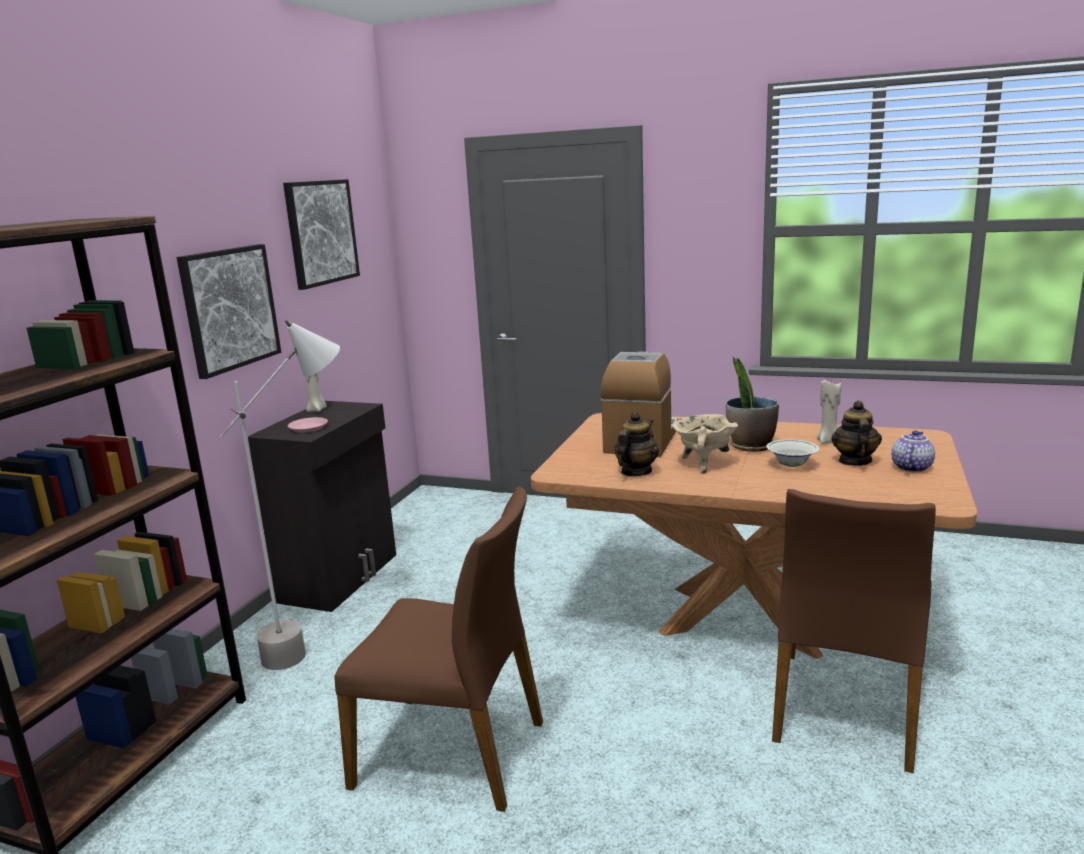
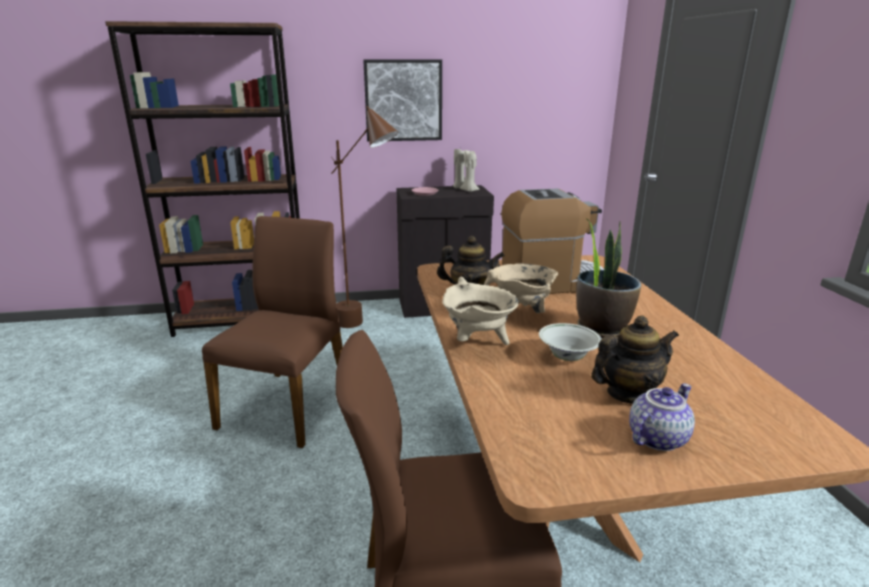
camera: 60 degrees right, 5 degrees up
grey floor lamp [220,320,340,670] -> brown floor lamp [331,106,398,328]
picture [283,179,360,290] -> none
brown chair [334,487,543,812] -> brown chair turned 150 degrees counterclockwise [202,216,343,448]
beige candle [817,378,842,444] -> beige candle moved to [460,150,479,192]
teapot [892,430,935,472] -> teapot turned 45 degrees counterclockwise [629,383,695,451]
none -> beige cooking pot [442,277,519,345]

